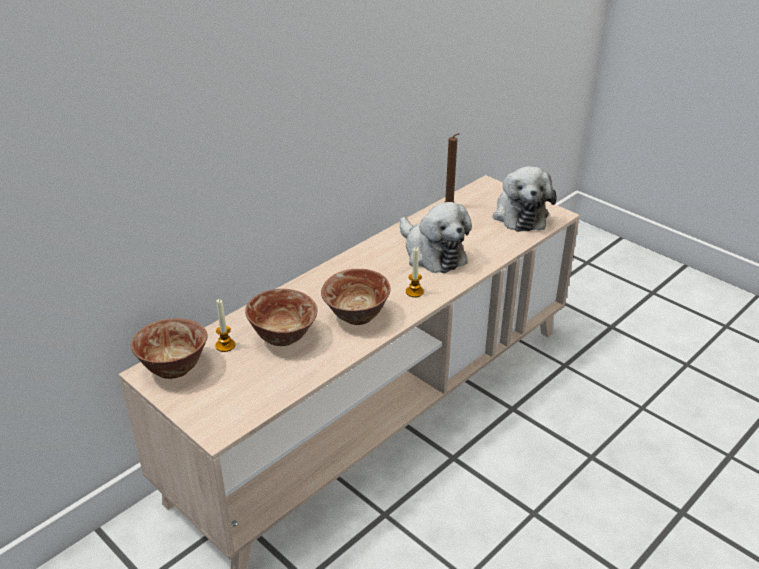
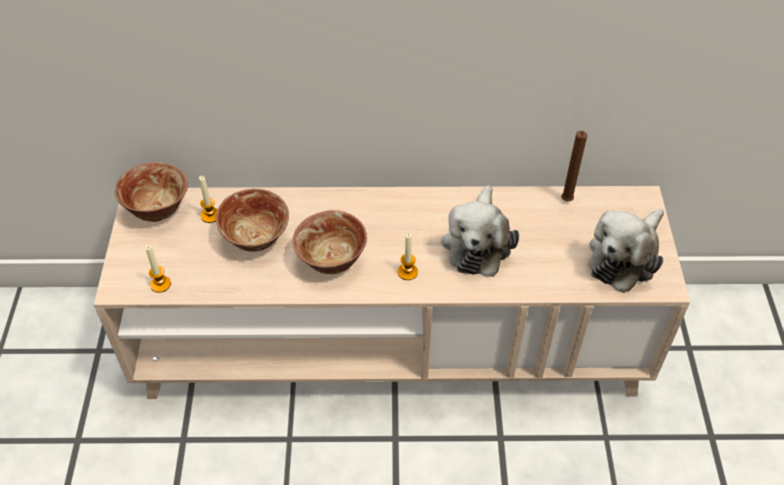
camera: 45 degrees right, 15 degrees up
none -> candle [146,245,171,293]

